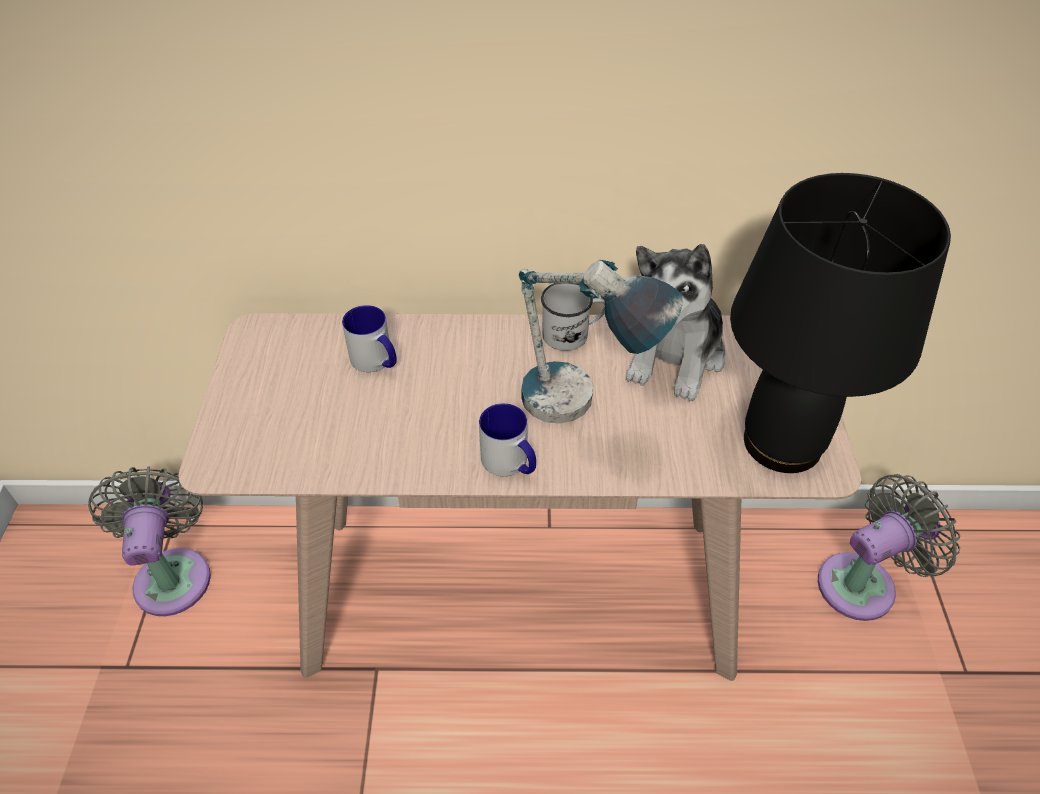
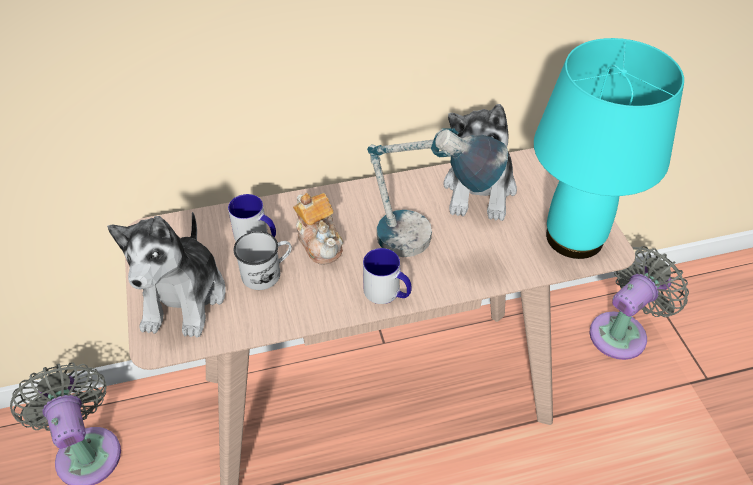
camera: 15 degrees left, 0 degrees up
white mug [541,283,605,351] -> white mug moved to [234,231,292,290]
black table lamp [730,173,951,473] -> turquoise table lamp [534,38,684,259]
none -> plush toy [107,212,225,338]
none -> teapot [293,193,343,265]

